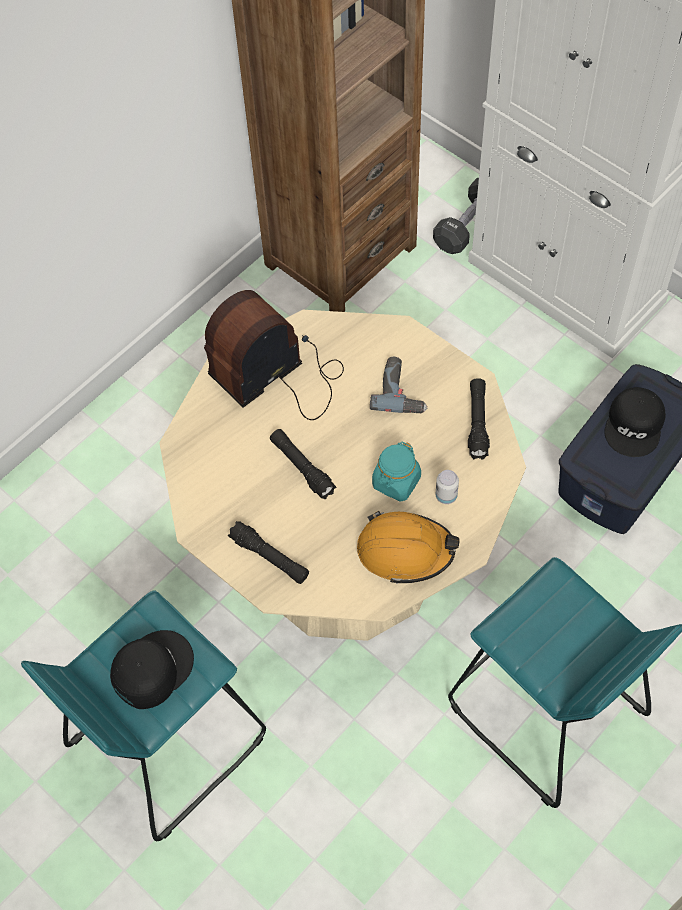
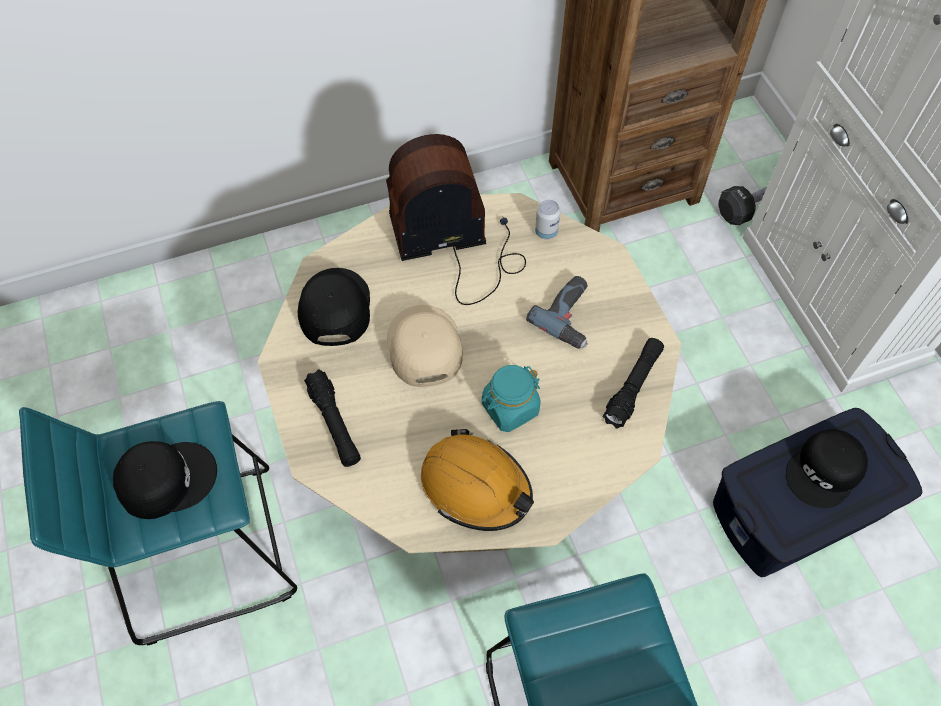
camera: 25 degrees right, 0 degrees up
black flashlight [270,429,337,499] -> beige cap [387,305,463,387]
can [435,470,459,504] -> can moved to [535,200,561,240]
none -> black cap [298,268,370,346]

